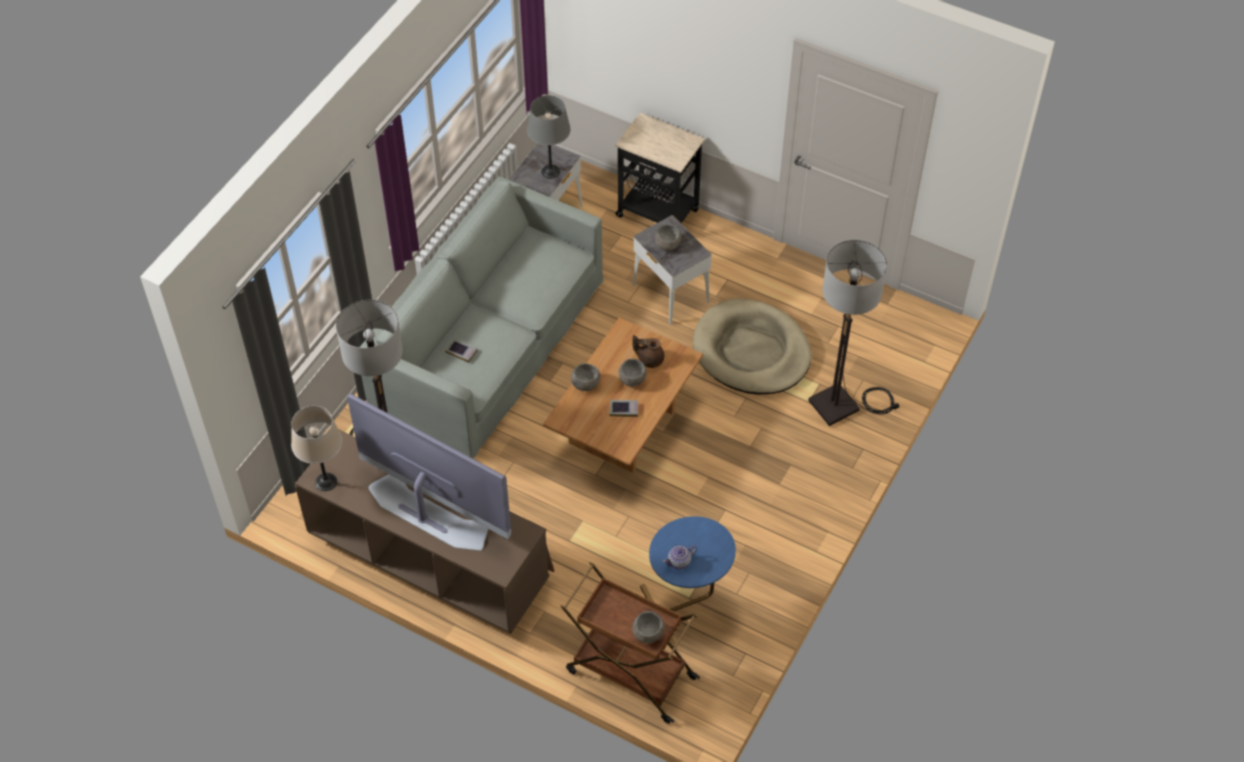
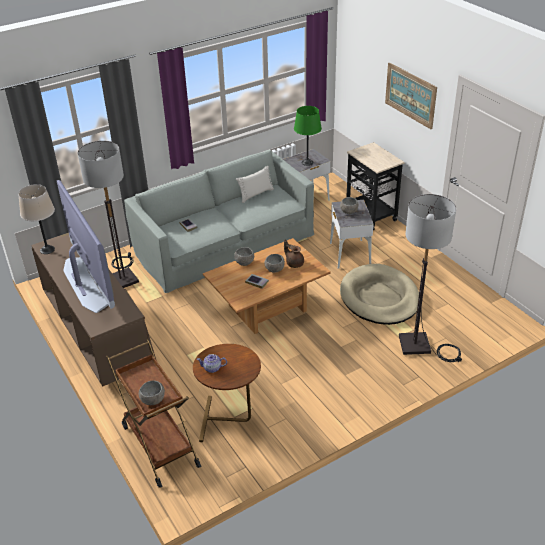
camera: 30 degrees right, 15 degrees down
grey table lamp [527,95,571,179] -> green table lamp [294,106,322,166]
blue side table [640,516,736,647] -> brown side table [193,344,261,442]
none -> white pillow [236,166,274,203]
none -> picture [385,63,437,129]

